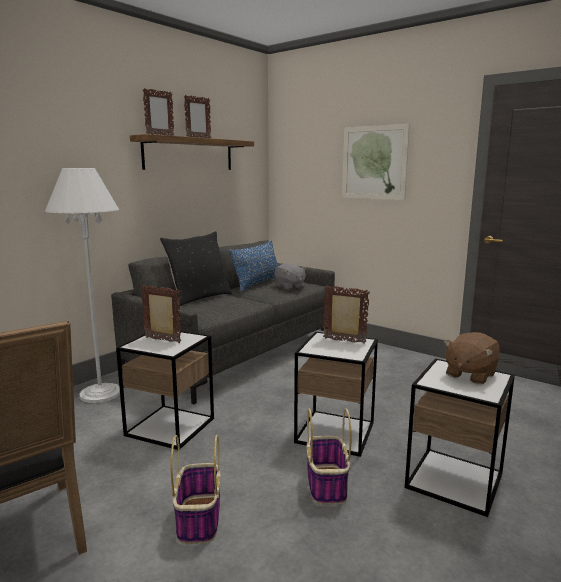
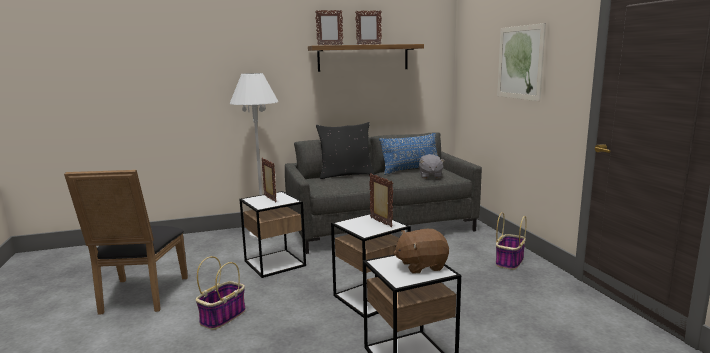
camera: 35 degrees right, 0 degrees up
basket [306,408,352,505] -> basket moved to [496,212,527,270]

